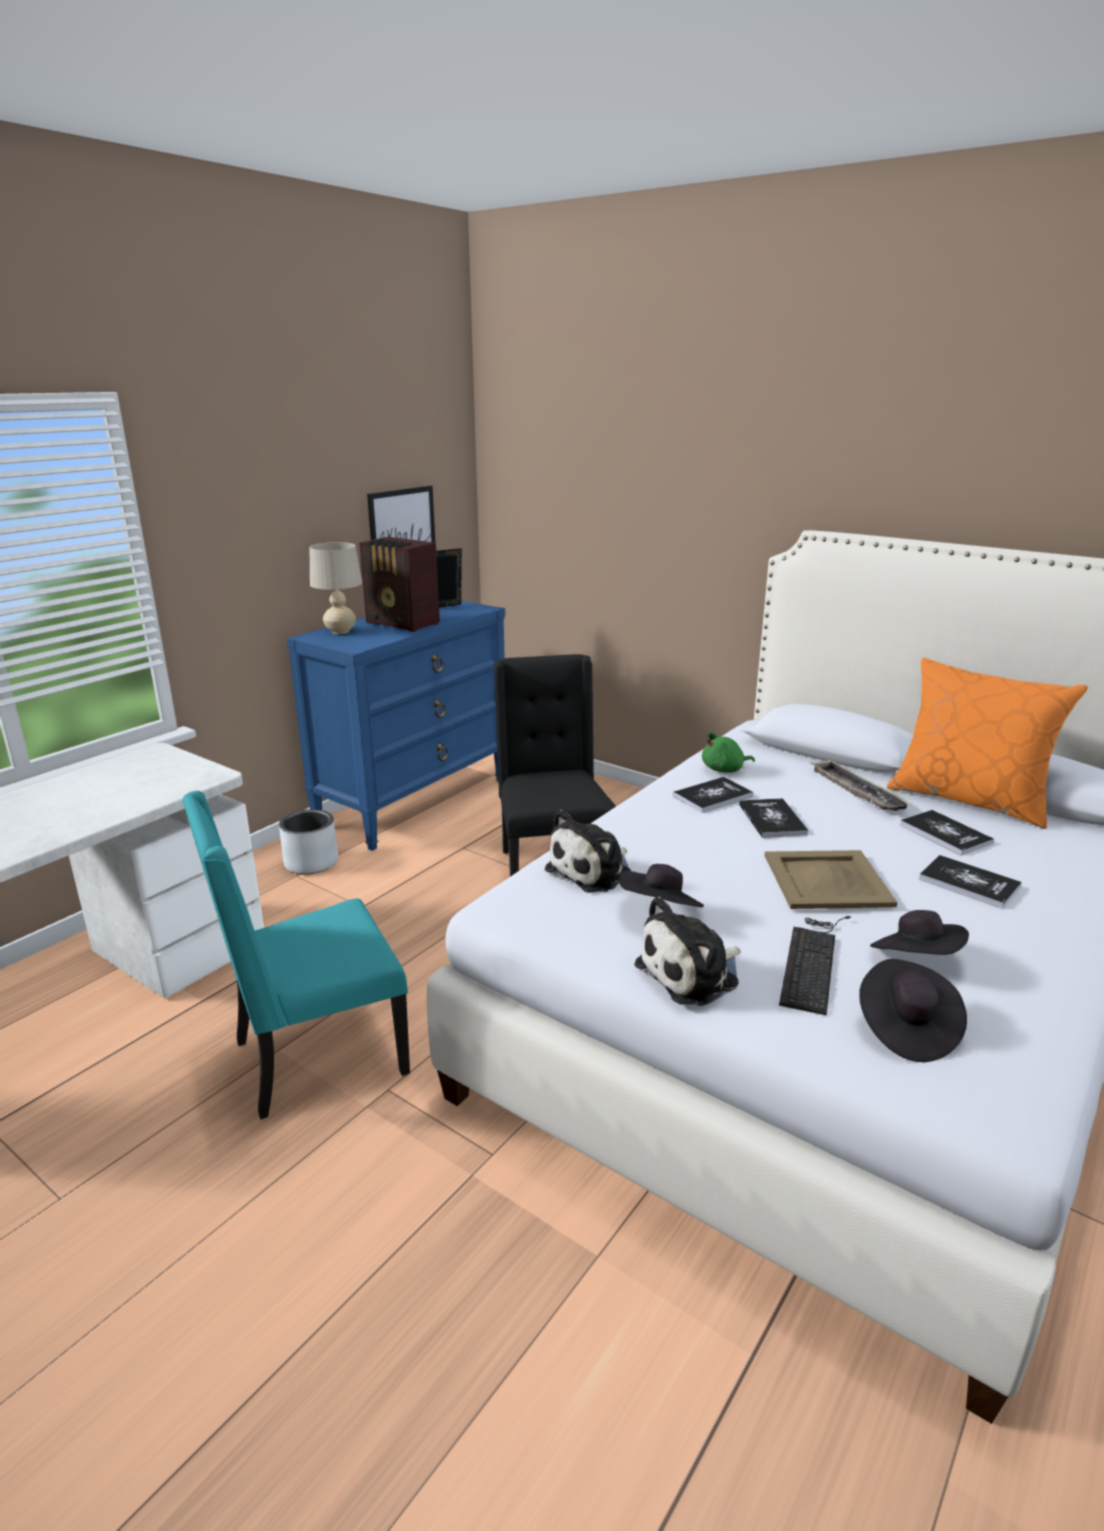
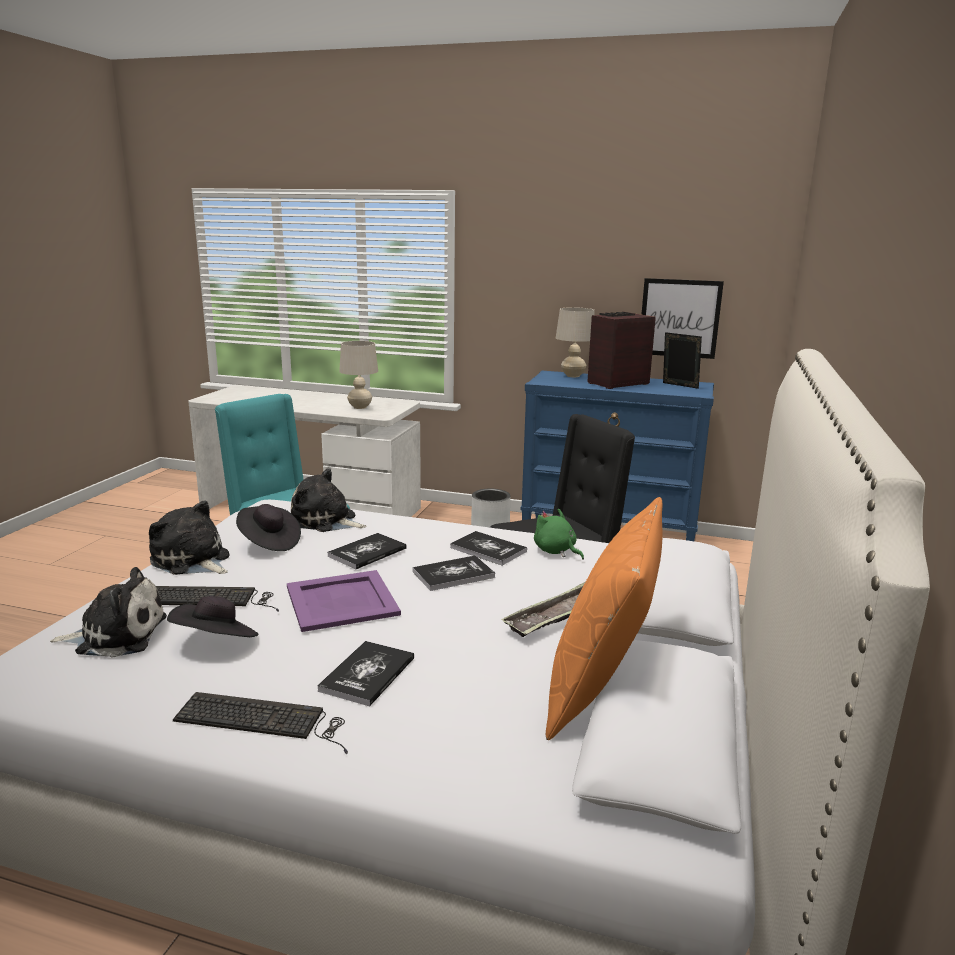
camera: 70 degrees right, 5 degrees down
radio [359,537,440,632] -> radio turned 45 degrees clockwise [587,312,656,389]
beige tray [765,850,898,909] -> purple tray [287,570,401,632]
black hat [859,959,967,1062] -> plush toy [50,567,167,658]
book [900,810,994,856] -> book moved to [327,533,407,569]
none -> keyboard [173,692,348,754]
none -> beige table lamp [339,341,378,409]

